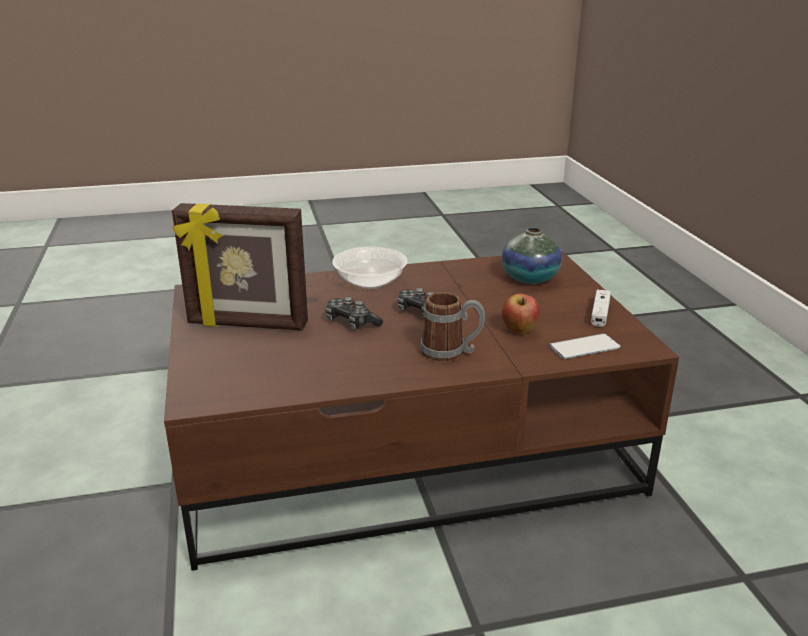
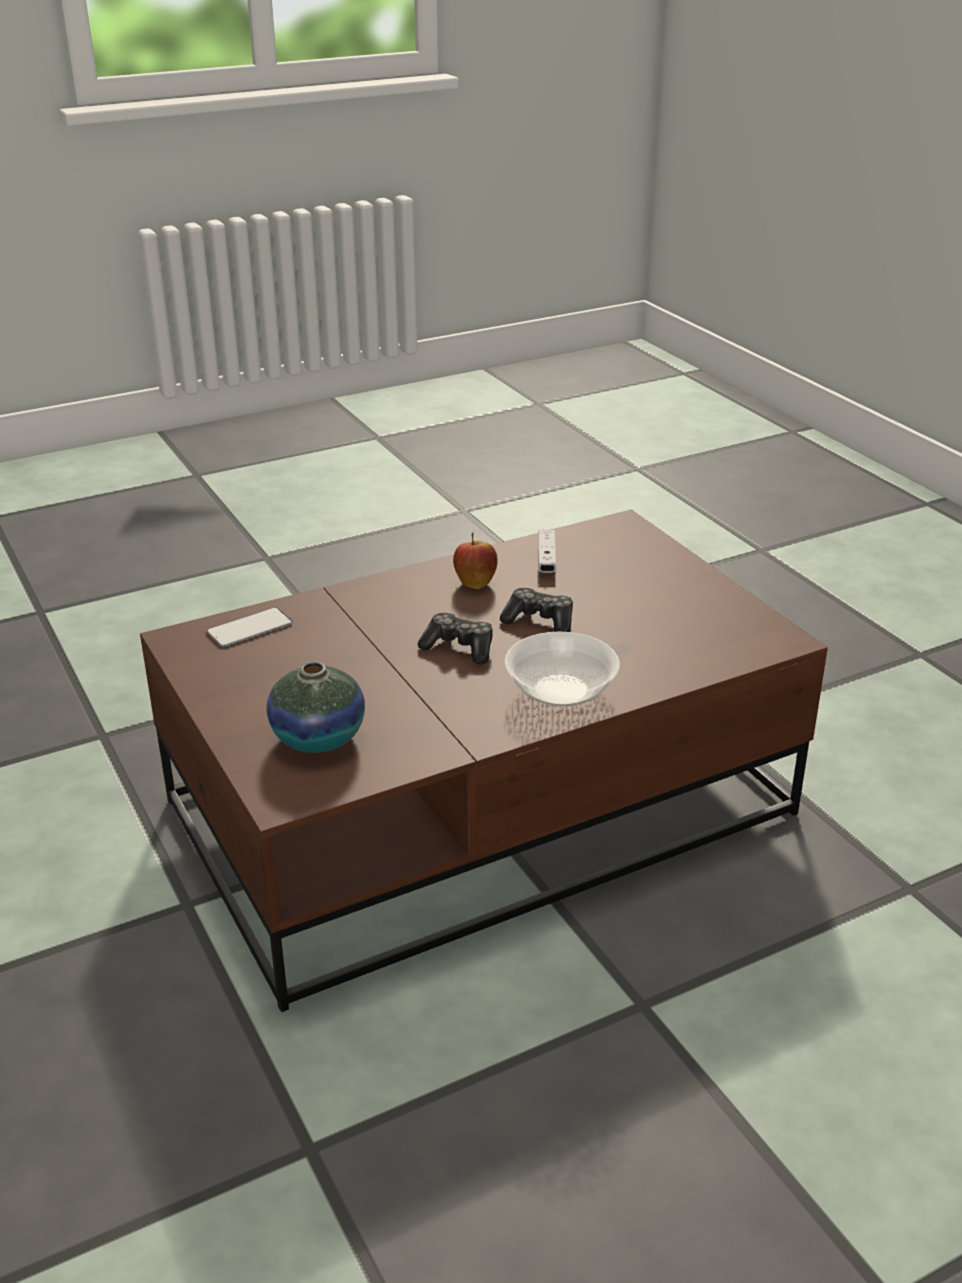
camera: 165 degrees right, 5 degrees up
picture frame [172,203,308,331] -> none
mug [420,292,485,362] -> none
apple [502,293,540,334] -> apple moved to [453,532,498,589]
white game controller [591,289,611,327] -> white game controller moved to [538,530,556,573]

